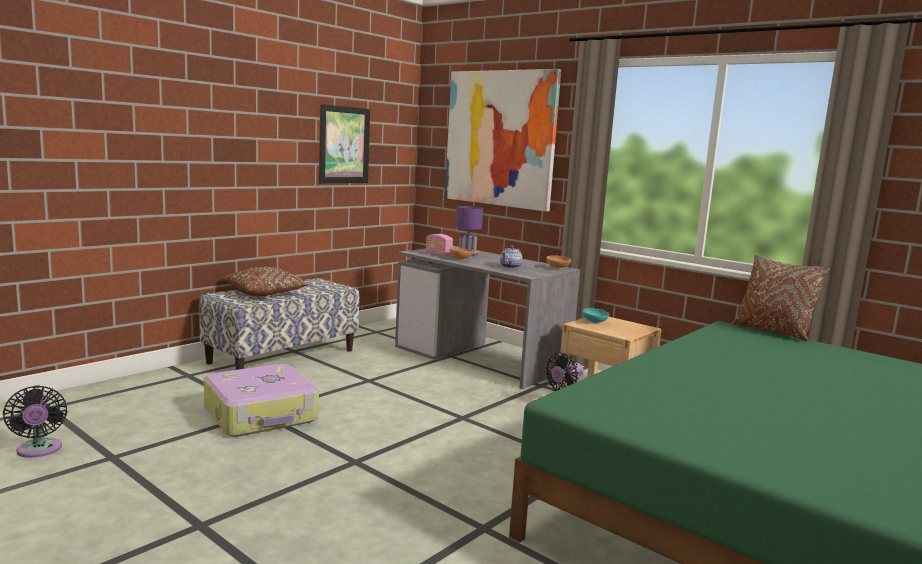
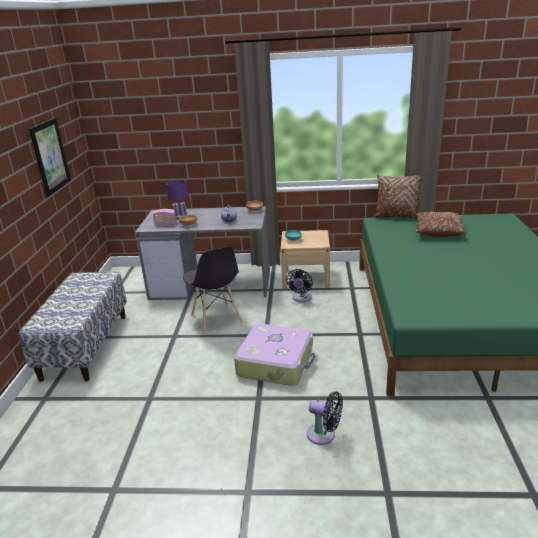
camera: 35 degrees left, 15 degrees up
black fan [3,385,67,458] -> black fan moved to [307,392,343,445]
suitcase [204,364,319,437] -> suitcase moved to [234,324,315,386]
brown pillow [222,267,309,297] -> brown pillow moved to [415,212,467,237]
picture [445,69,561,212] -> none
none -> grey chair [183,246,243,335]

